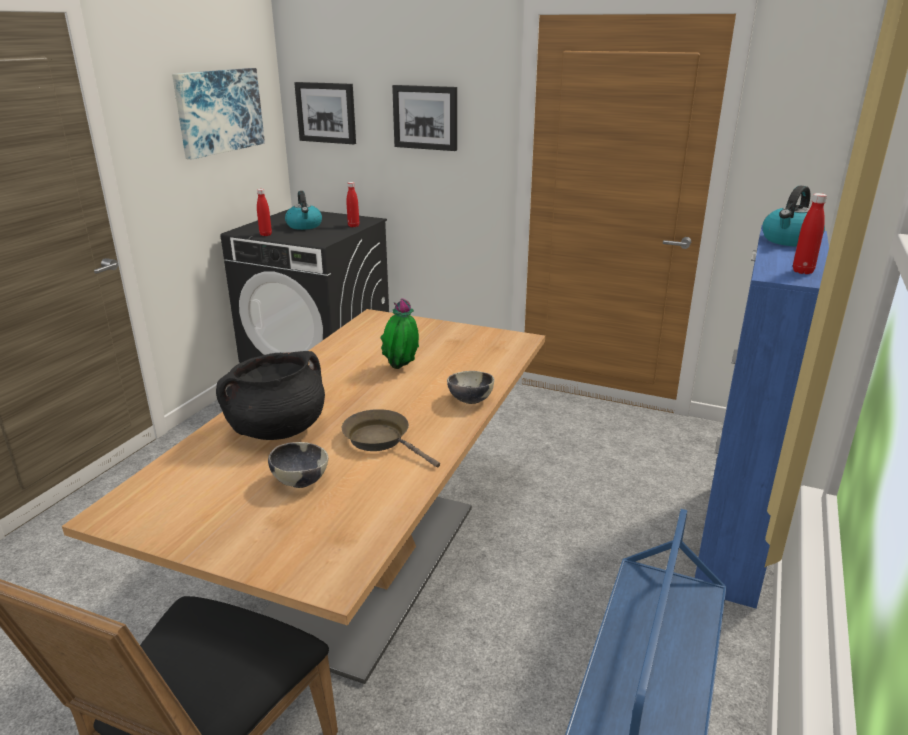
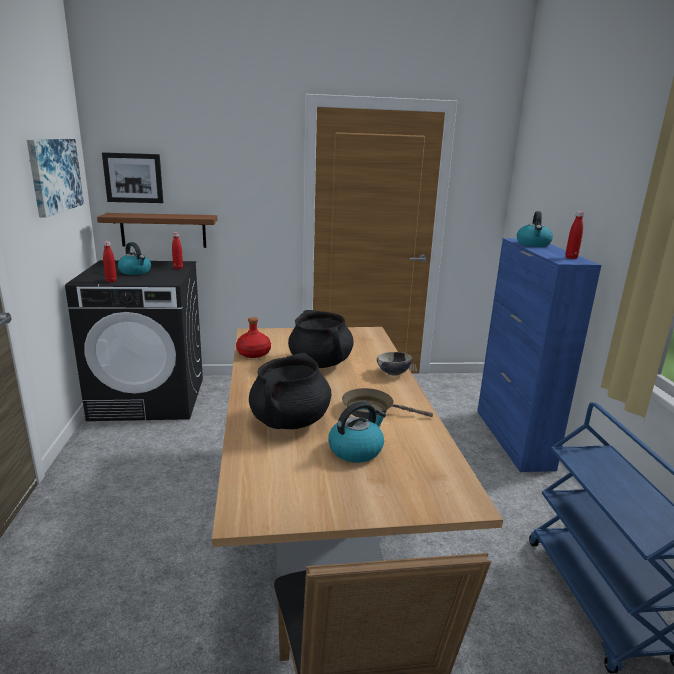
camera: 30 degrees left, 5 degrees down
bowl [268,442,328,488] -> kettle [328,401,386,463]
potted plant [380,298,419,369] -> black cooking pot [288,310,354,368]
picture [392,85,457,151] -> none
none -> brown shelf [97,213,217,248]
none -> red bottle [236,317,271,358]

